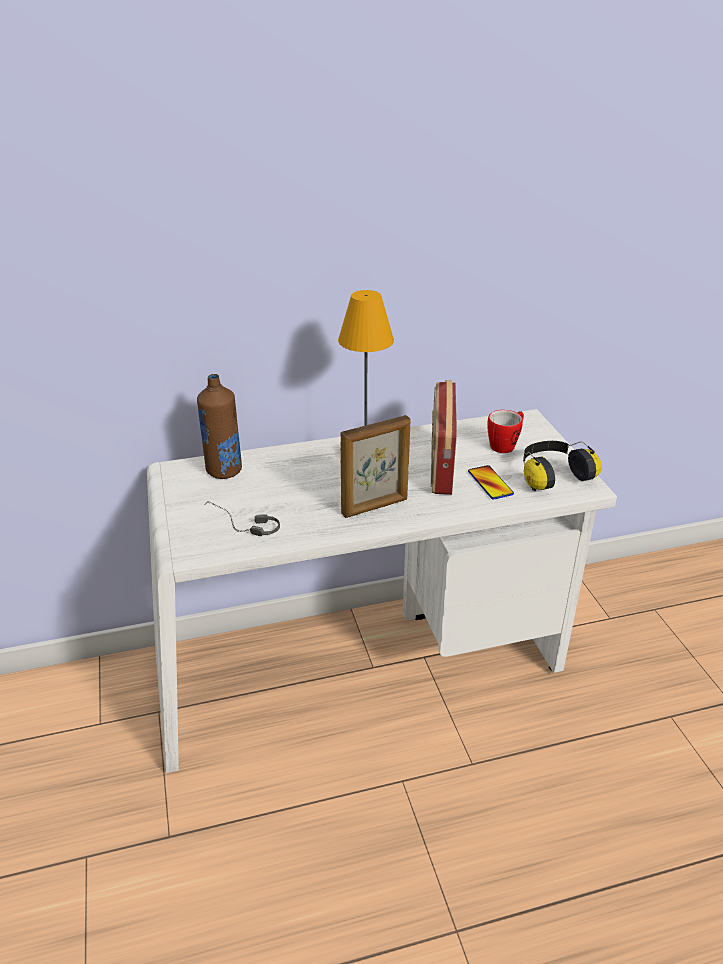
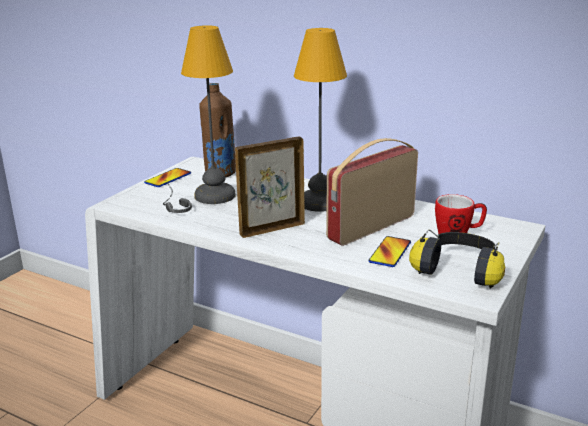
camera: 45 degrees right, 10 degrees down
picture frame [340,415,410,518] -> picture frame turned 135 degrees clockwise [235,136,305,238]
none -> phone [144,168,191,187]
none -> table lamp [181,25,236,204]

